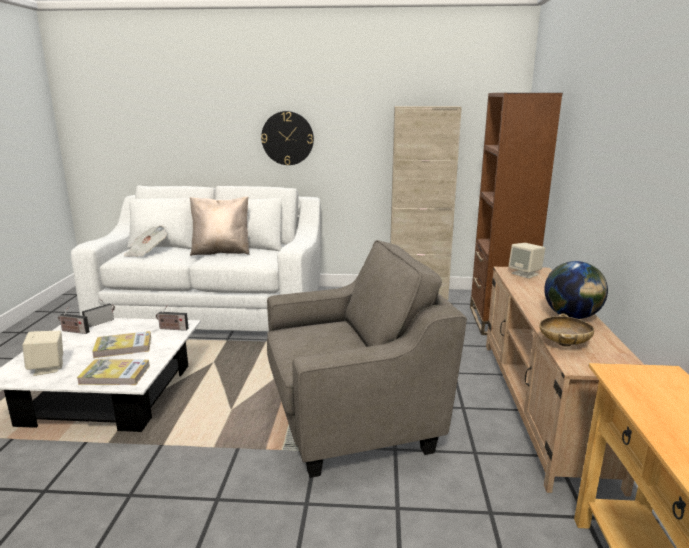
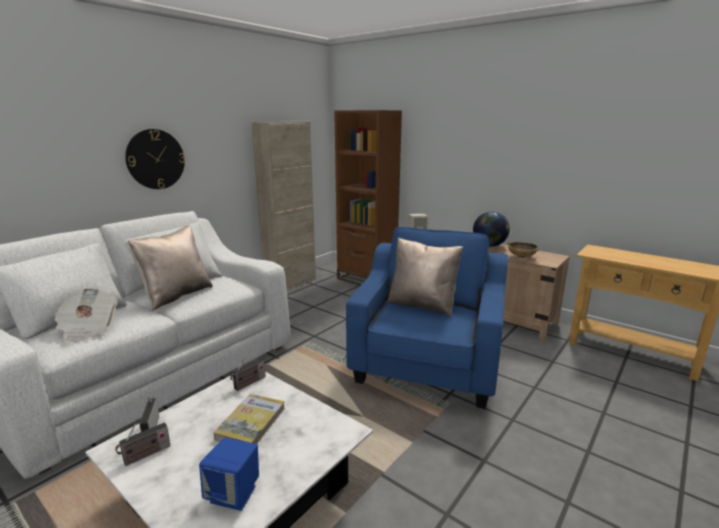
camera: 55 degrees left, 0 degrees up
beige speaker [22,331,63,376] -> blue speaker [199,438,259,511]
book [77,359,150,385] -> none
grey armchair [267,240,467,478] -> blue armchair [346,227,508,409]
none -> beige pillow [387,238,463,317]

